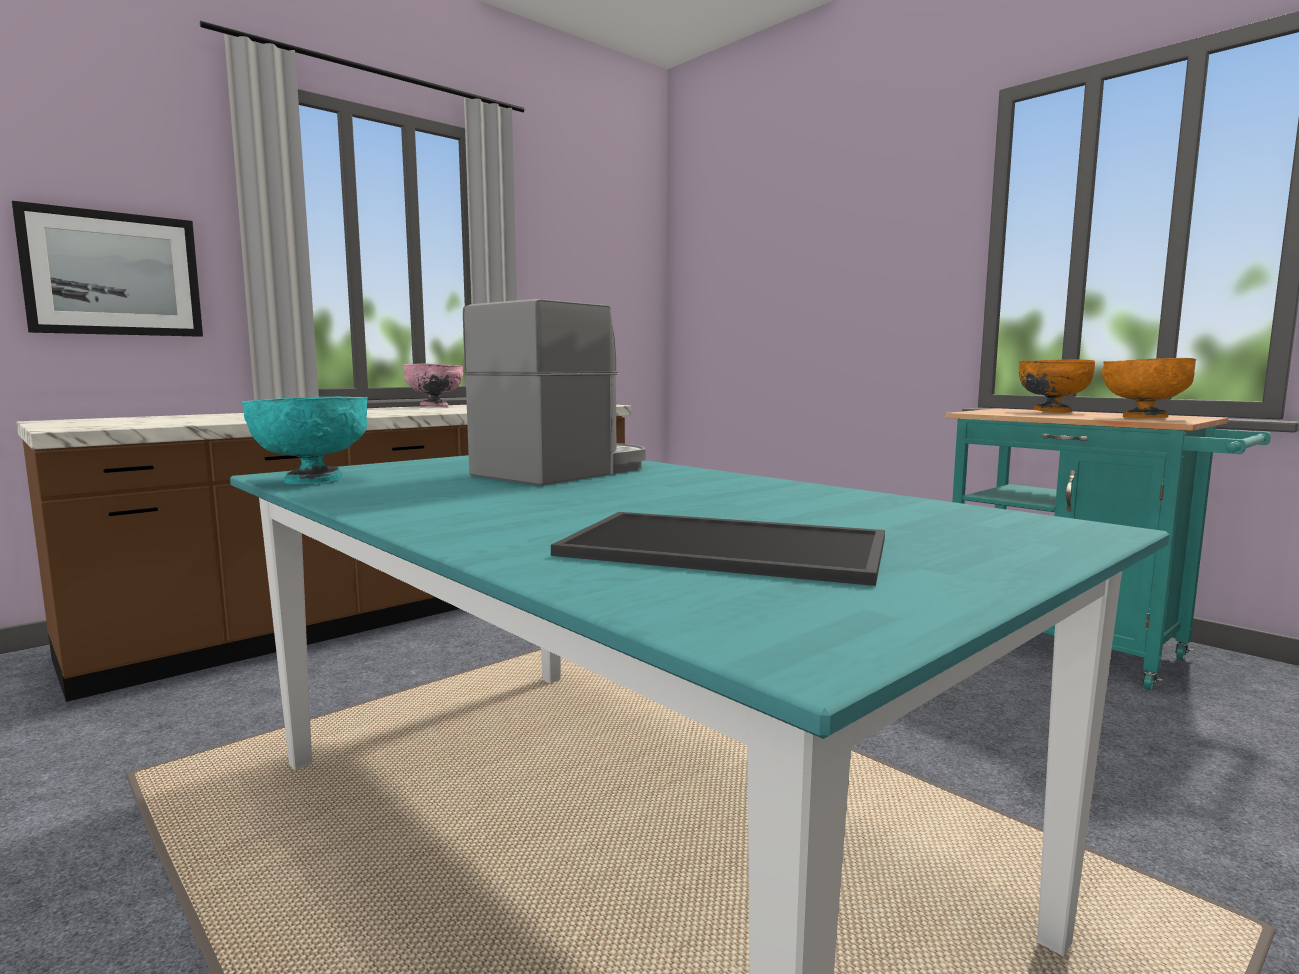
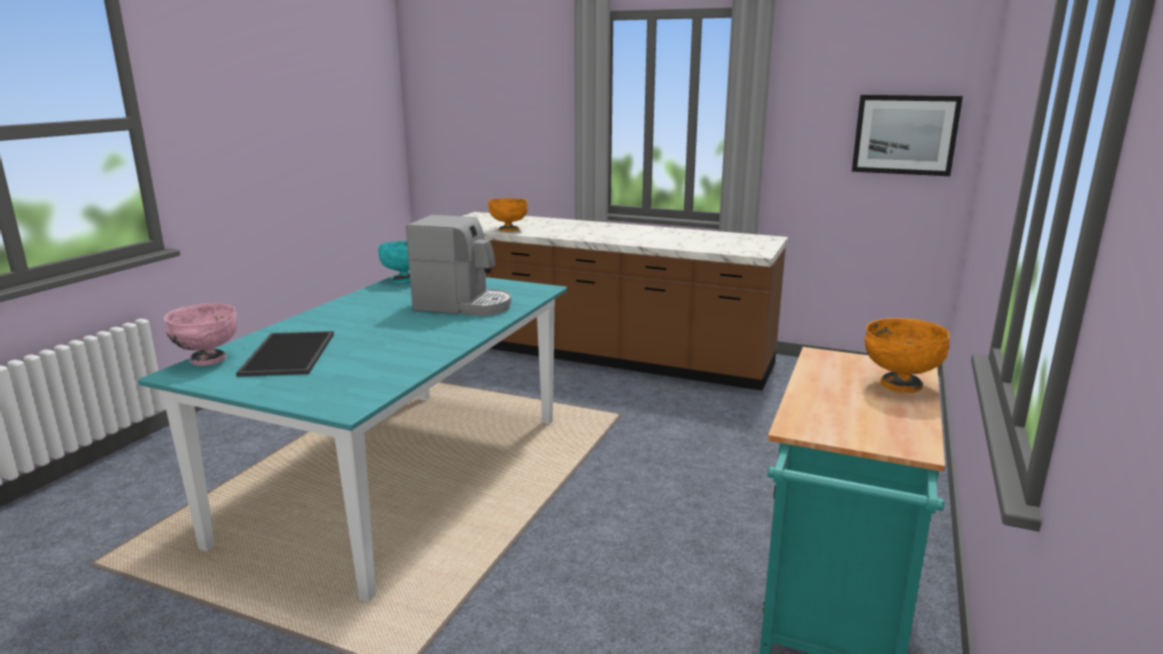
camera: 65 degrees right, 10 degrees up
picture [12,201,203,337] -> picture moved to [852,95,963,176]
pink bowl [403,364,463,407] -> pink bowl moved to [164,303,237,366]
orange bowl [1102,358,1196,418] -> orange bowl moved to [488,198,528,232]

